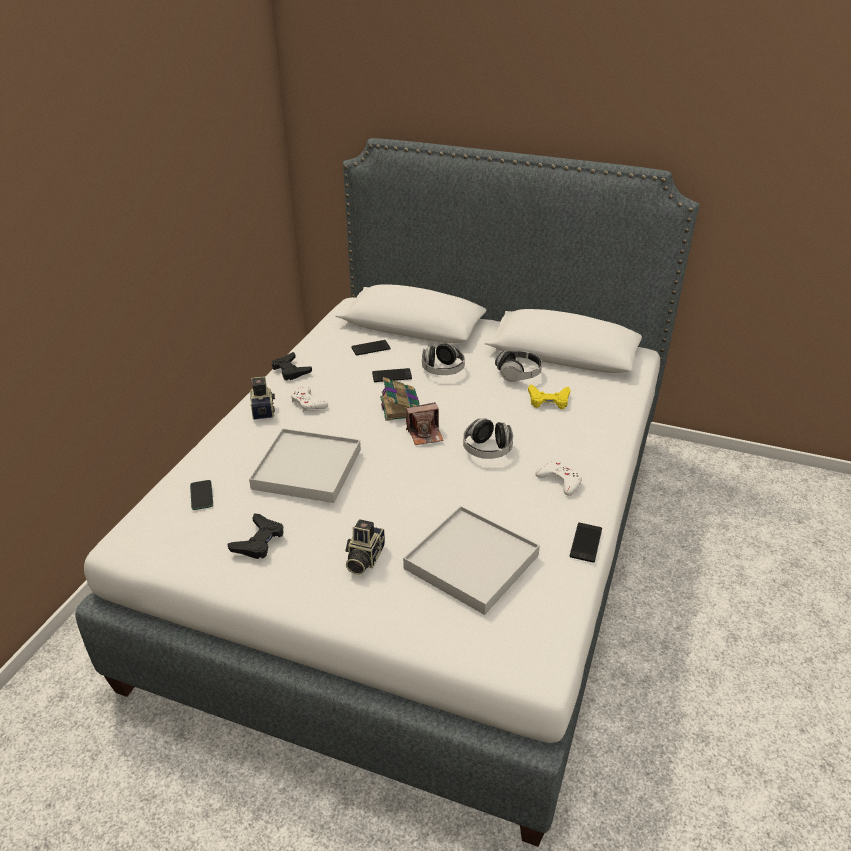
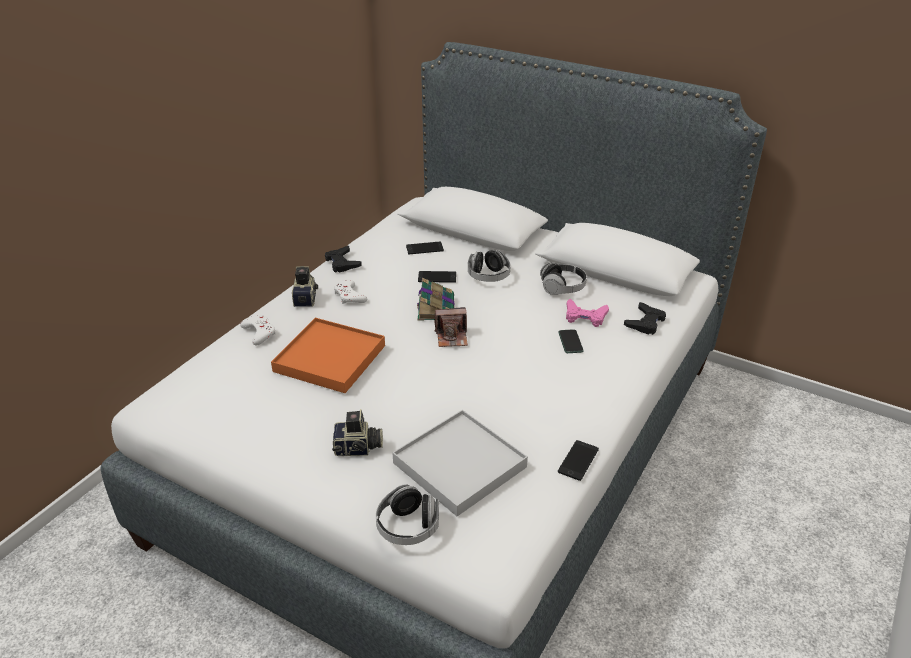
camera: 10 degrees right, 0 degrees up
phone [190,480,213,510] -> phone moved to [558,329,584,353]
black game controller [227,513,284,559] -> black game controller moved to [624,302,666,335]
white tray [249,428,361,503] -> orange tray [271,318,385,393]
camera [345,519,385,575] -> camera turned 120 degrees counterclockwise [332,409,383,456]
headphones [463,418,513,459] -> headphones moved to [376,484,439,545]
yellow game controller [528,384,571,409] -> pink game controller [566,299,609,327]
white game controller [535,461,582,496] -> white game controller moved to [240,315,275,345]

